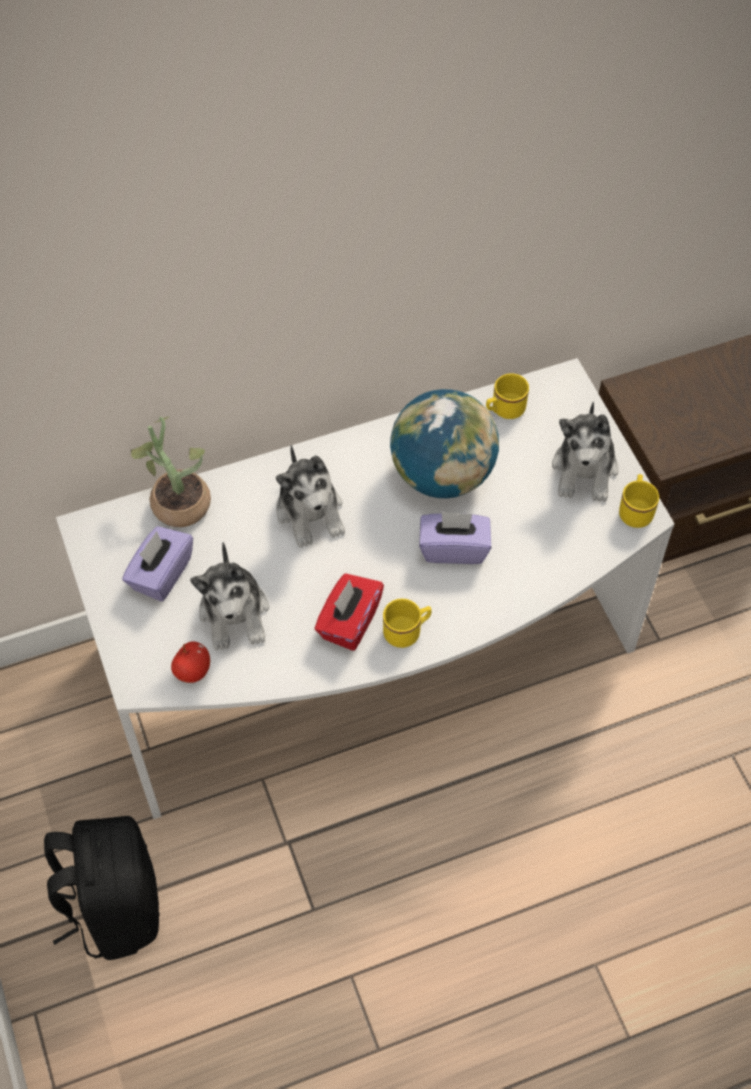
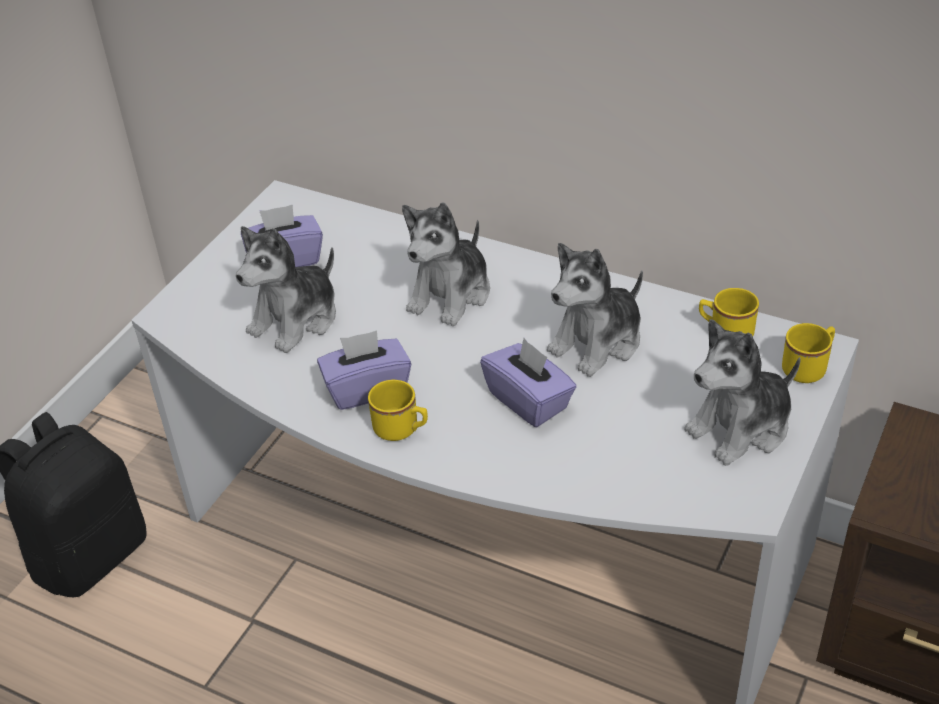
camera: 50 degrees right, 15 degrees down
potted plant [131,416,211,527] -> none
apple [171,641,210,683] -> none
red tissue box [315,573,384,651] -> purple tissue box [317,330,411,410]
globe [390,389,499,498] -> plush toy [547,243,643,377]
yellow mug [619,474,659,528] -> yellow mug moved to [782,323,835,383]

